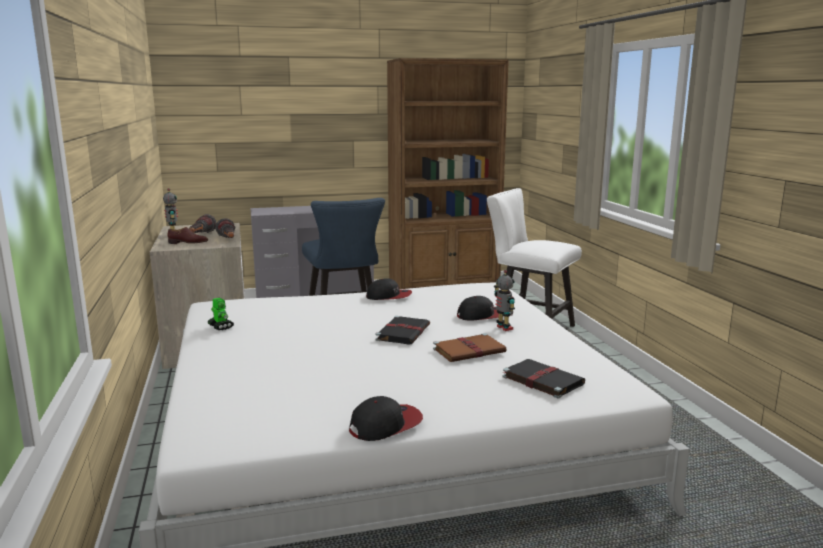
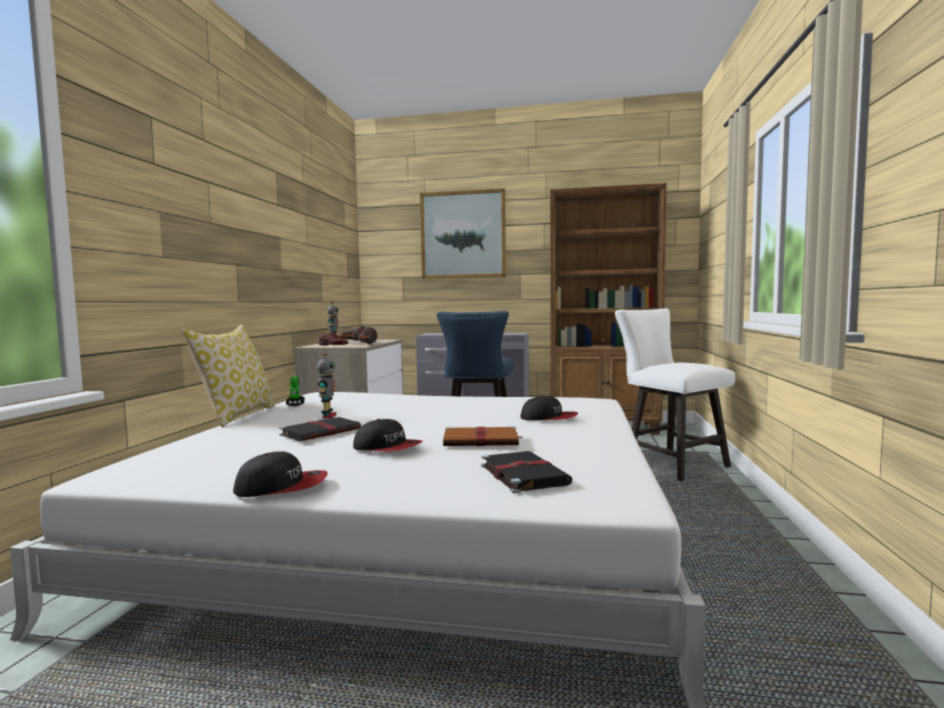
camera: 25 degrees right, 10 degrees down
cap [366,278,412,300] -> cap moved to [353,419,423,452]
black book [375,316,430,345] -> black book moved to [279,416,361,442]
toy robot [494,270,515,331] -> toy robot moved to [317,353,337,418]
none -> pillow [182,325,275,427]
none -> picture [420,188,506,279]

